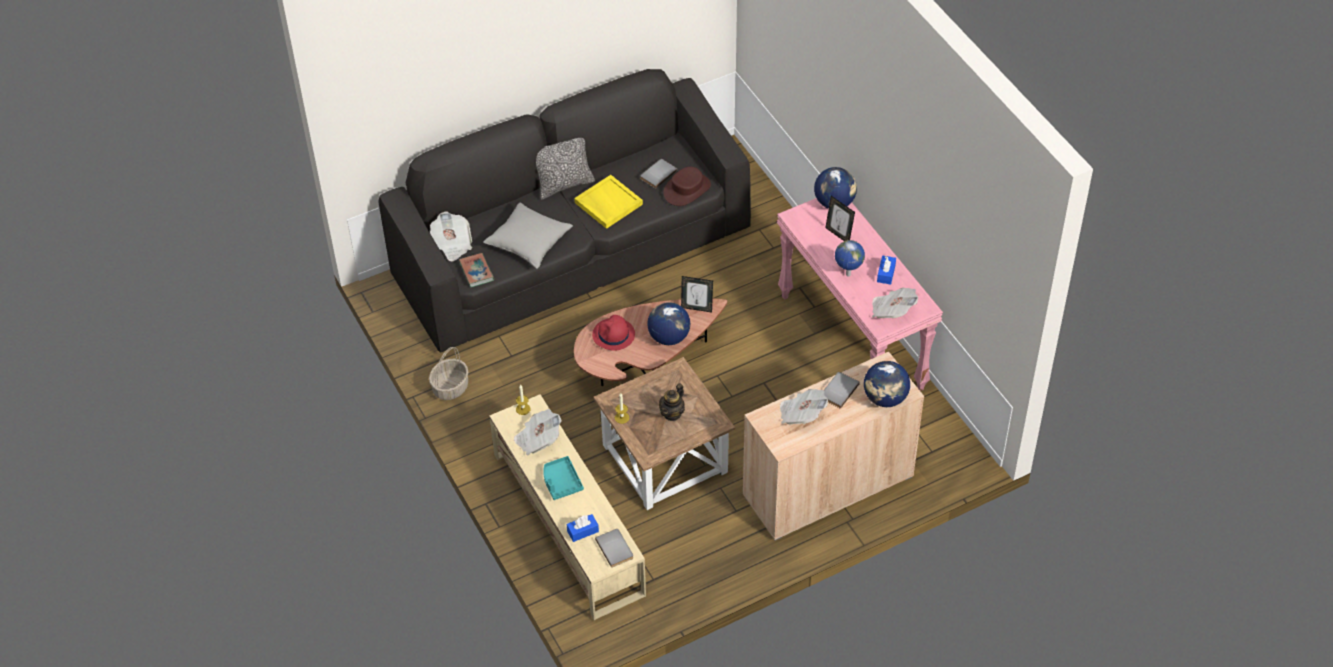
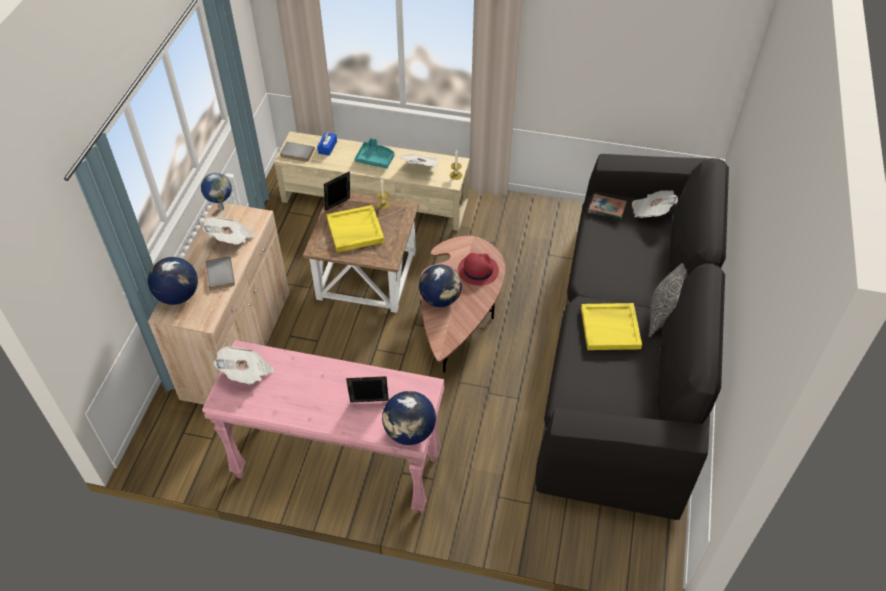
camera: 130 degrees right, 0 degrees up
basket [429,347,468,400] -> none
grey pillow [483,202,573,269] -> none
grey book [640,159,677,189] -> none
teapot [659,383,685,421] -> yellow tray [326,205,384,252]
brown hat [663,167,711,206] -> none
picture frame [681,276,713,312] -> picture frame moved to [324,171,350,211]
globe [835,240,865,276] -> globe moved to [201,173,232,211]
blue tissue box [877,256,896,285] -> none

